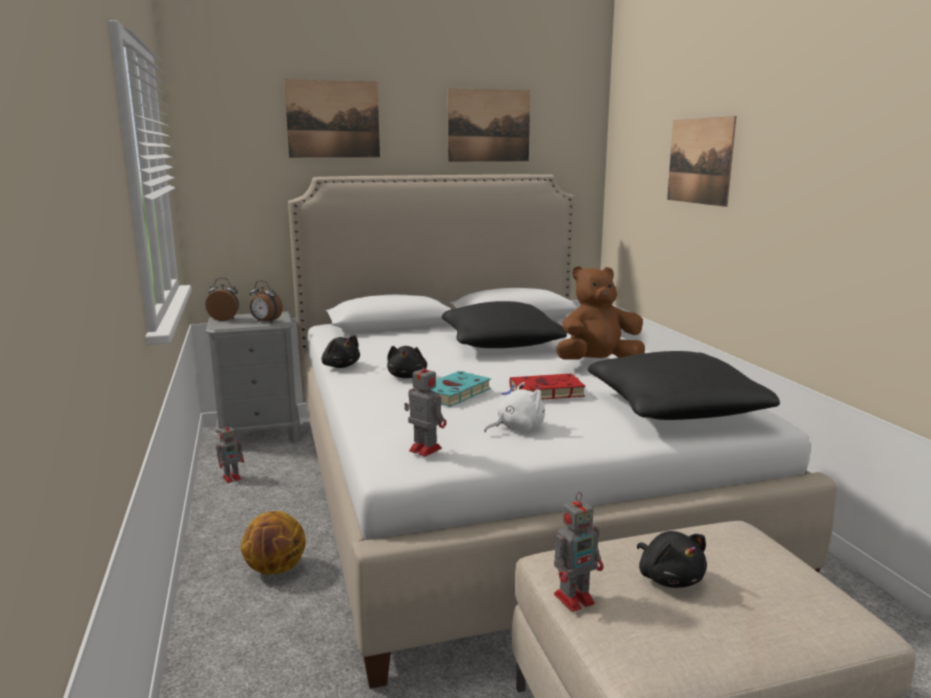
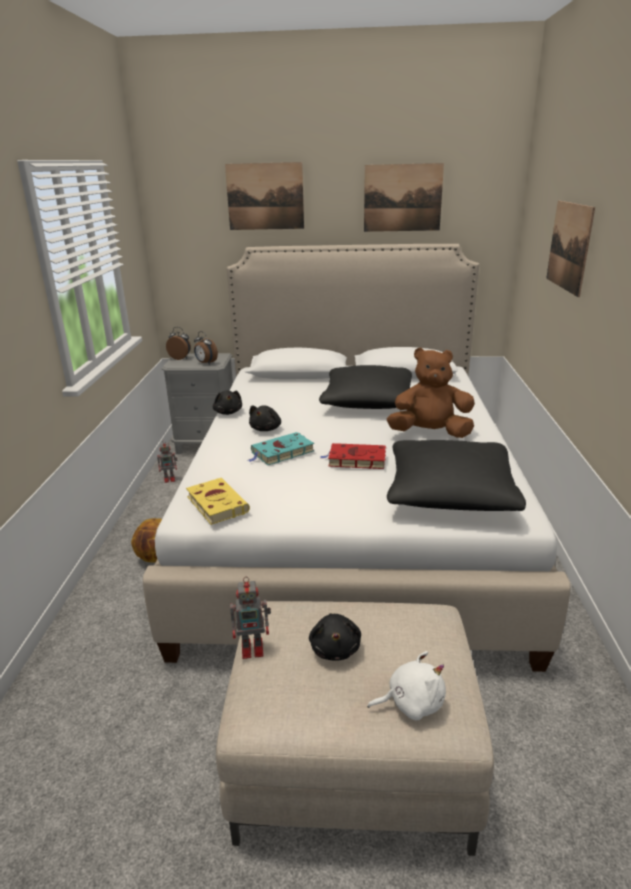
camera: 20 degrees right, 10 degrees up
toy robot [404,360,446,457] -> yellow book [186,478,250,525]
white plush toy [484,382,545,432] -> white plush toy moved to [367,651,446,720]

